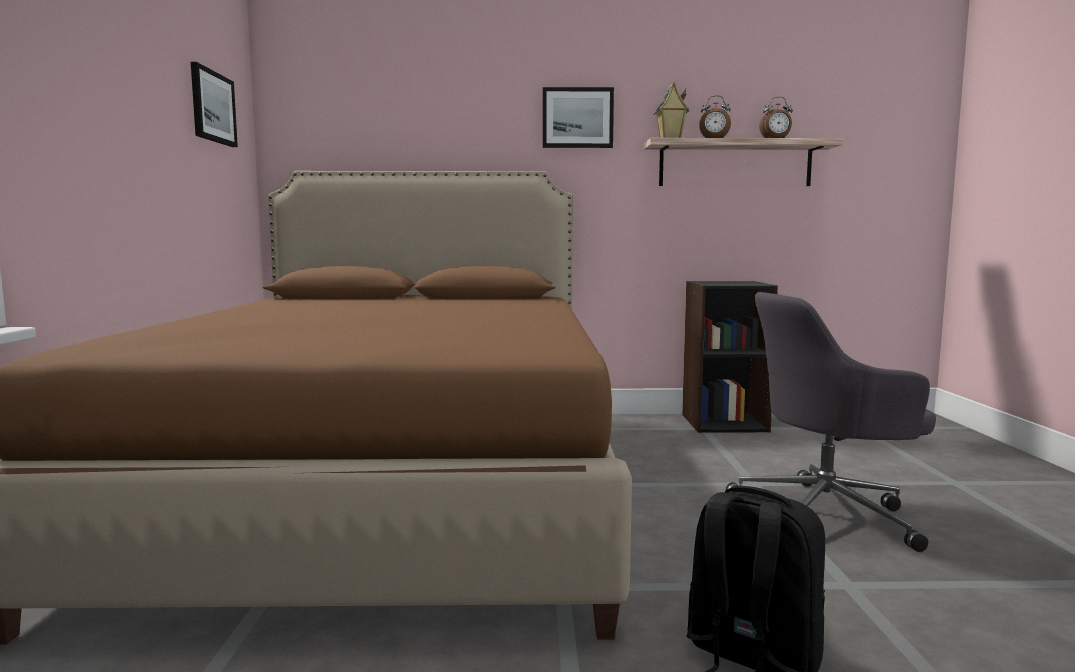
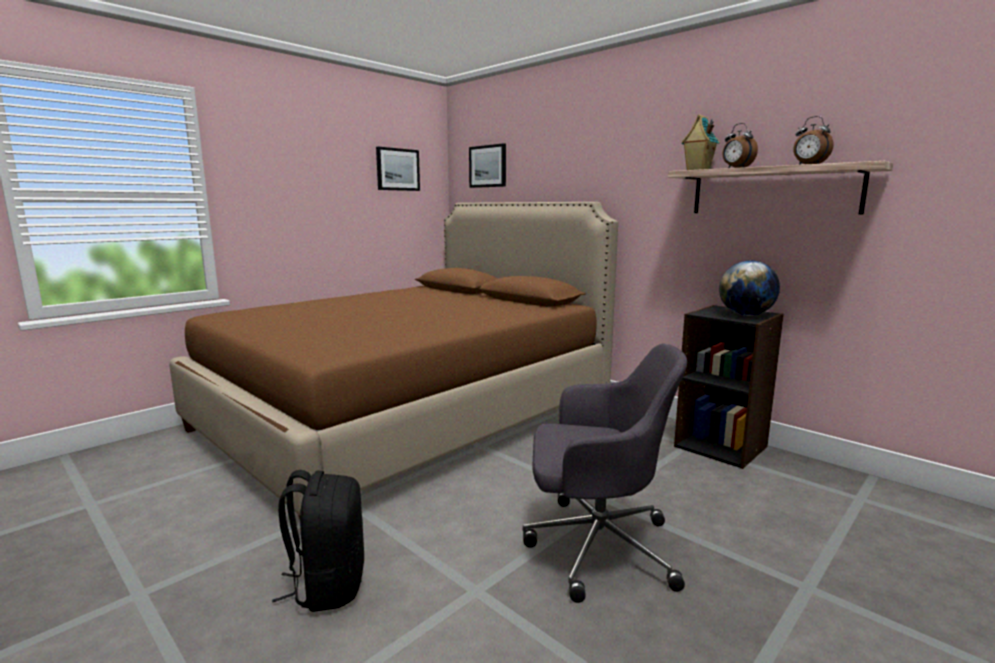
camera: 45 degrees right, 5 degrees up
picture [543,87,614,148] -> picture moved to [469,143,506,188]
grey office chair [726,292,936,552] -> grey office chair turned 150 degrees clockwise [523,344,687,603]
none -> globe [719,260,780,316]

